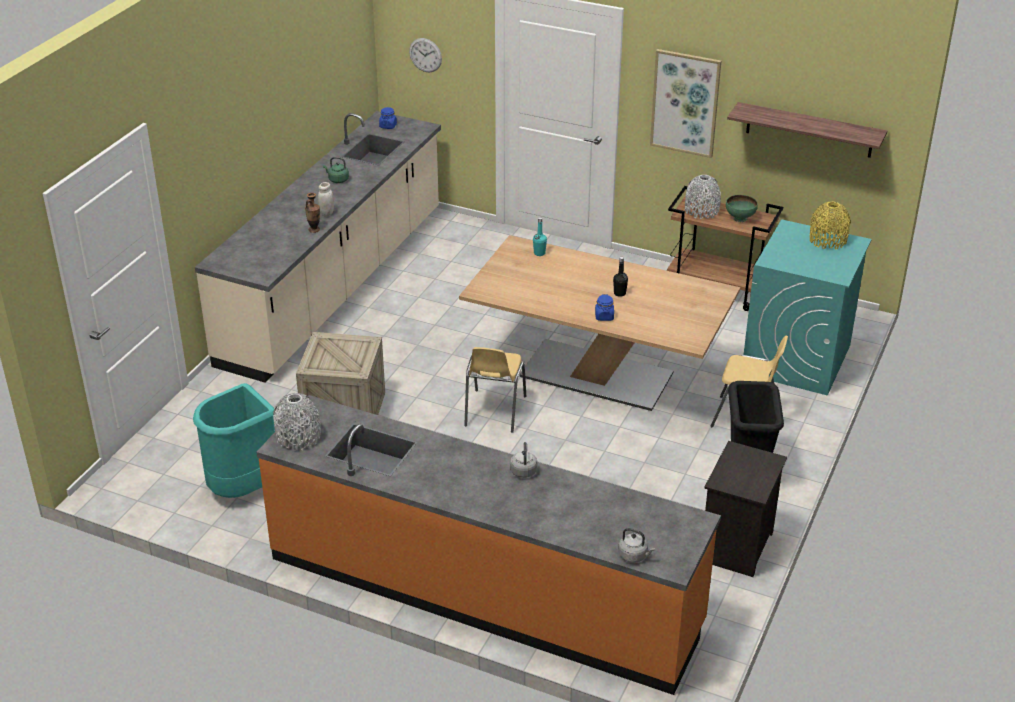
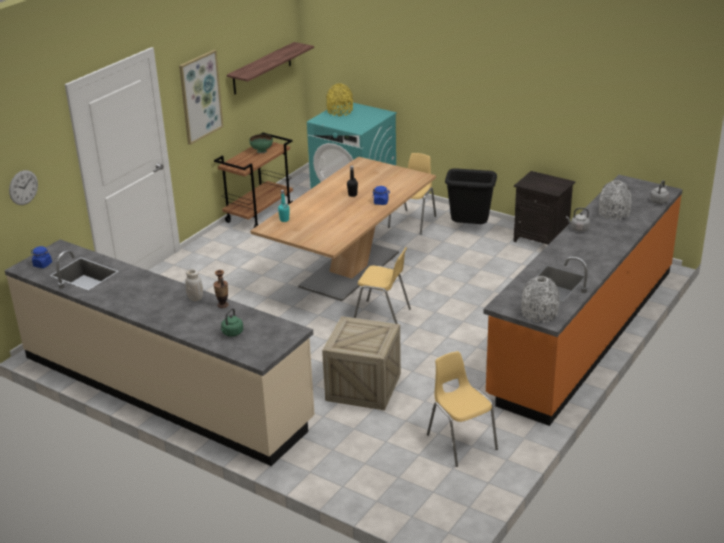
camera: 80 degrees left, 5 degrees down
turquoise trash can [193,383,275,498] -> yellow chair [427,351,498,467]
green kettle [323,157,349,183] -> green kettle moved to [221,308,243,337]
grey vase [685,175,721,219] -> grey vase moved to [599,180,632,220]

